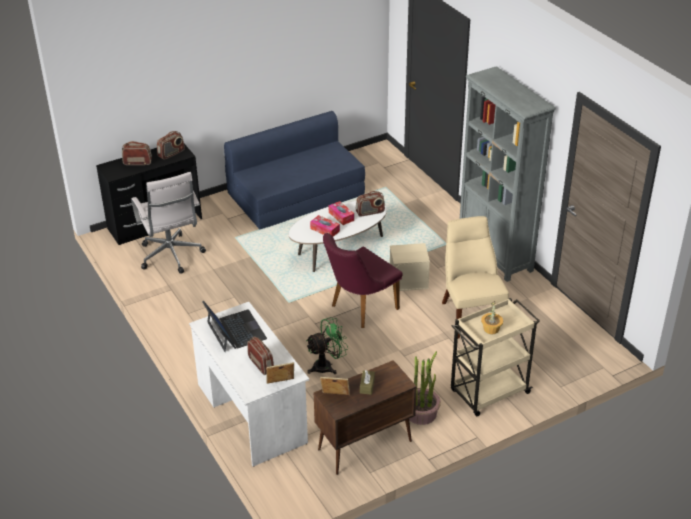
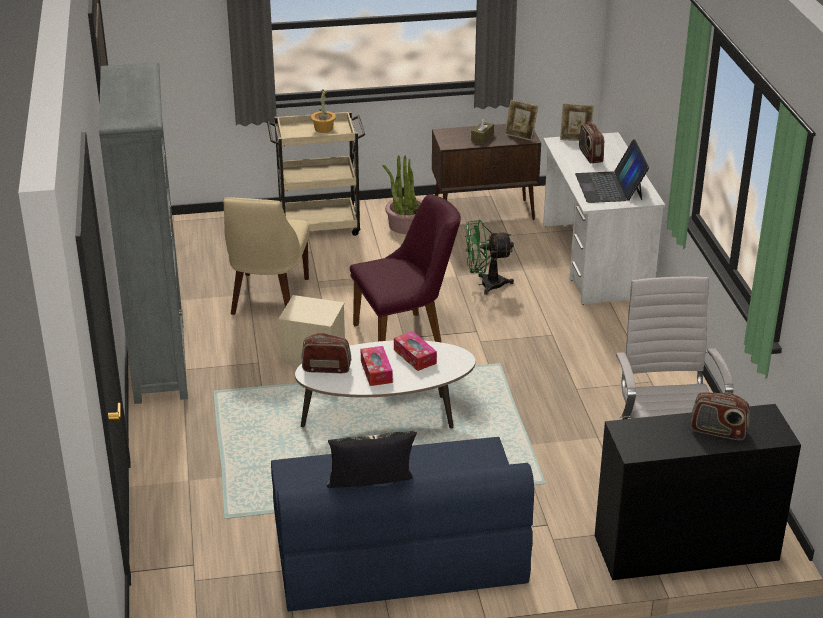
camera: 160 degrees left, 5 degrees down
radio [157,131,185,160] -> none
none -> pillow [327,431,417,488]

